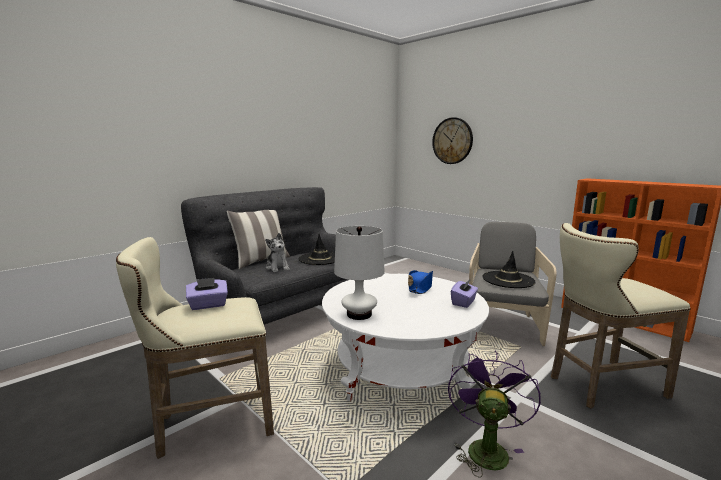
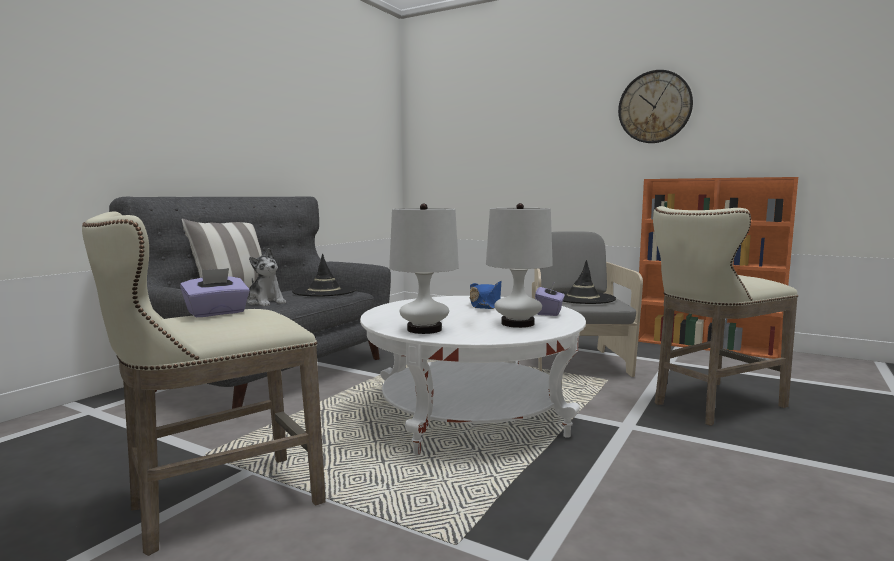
camera: 15 degrees left, 5 degrees down
wall clock [432,117,473,164] -> wall clock moved to [618,70,693,143]
purple fan [448,351,541,478] -> none
none -> white table lamp [486,203,553,328]

